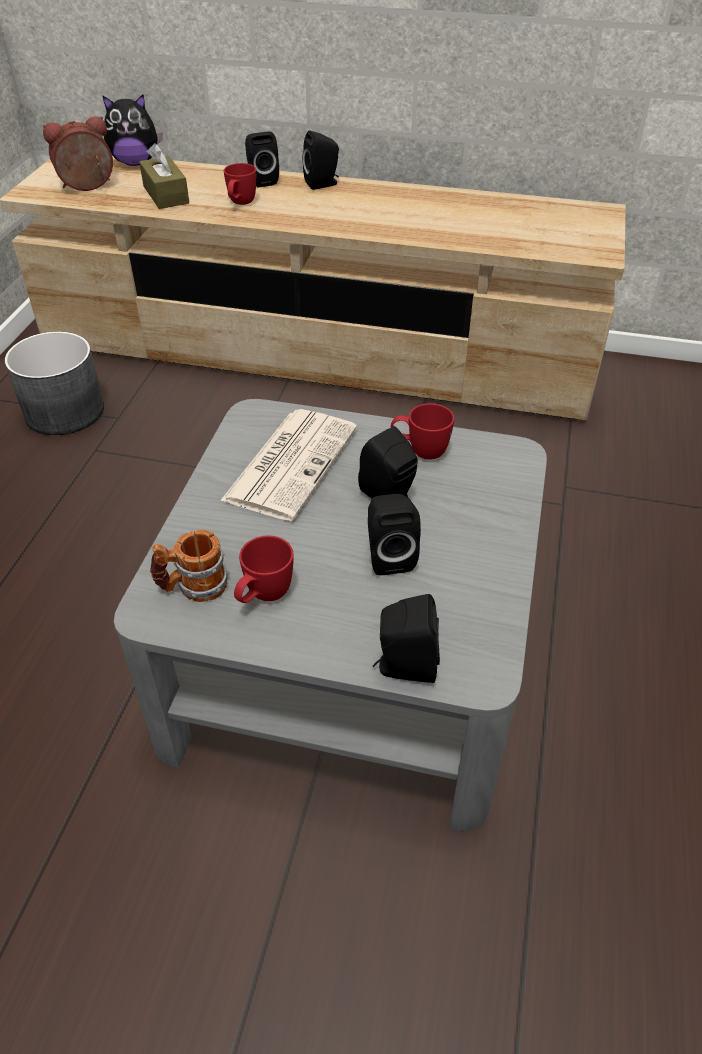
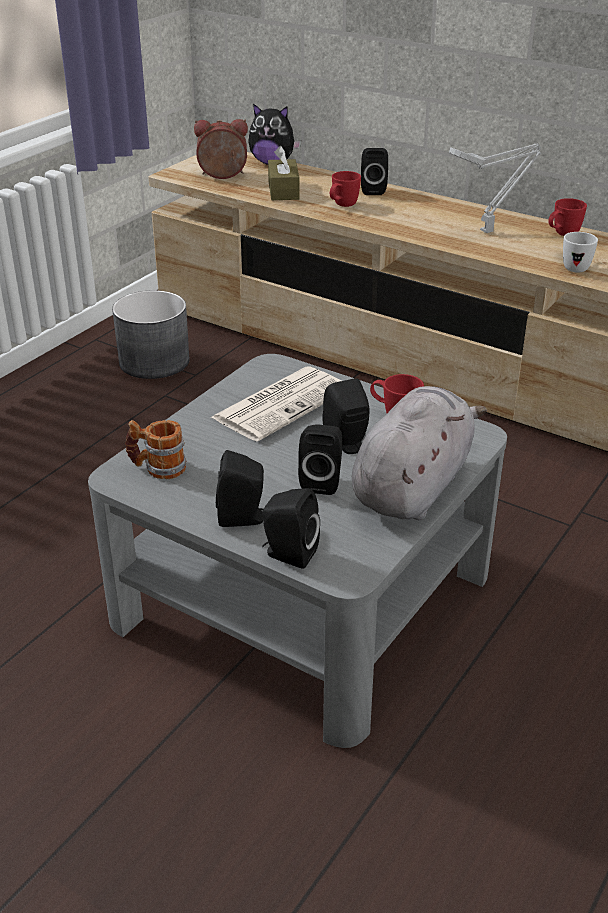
camera: 20 degrees right, 10 degrees down
red mug [234,536,294,603] -> red mug moved to [548,198,587,236]
black speaker [302,131,339,190] -> black speaker moved to [216,450,264,527]
none -> grey plush toy [352,386,487,520]
none -> grey table lamp [449,143,542,233]
none -> white mug [563,232,598,272]

